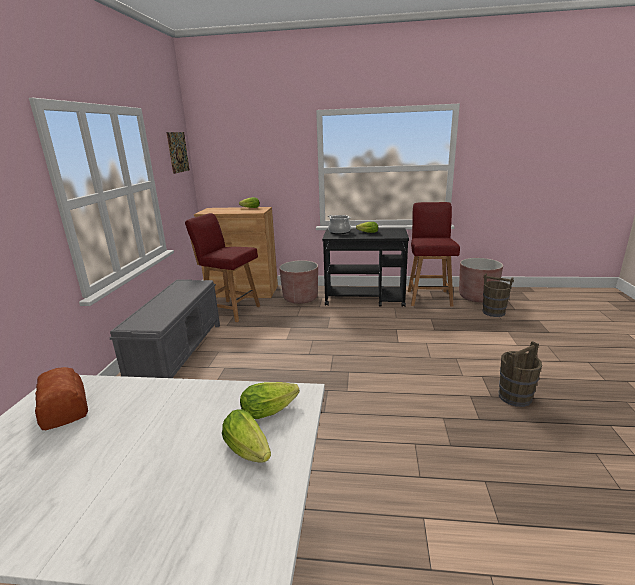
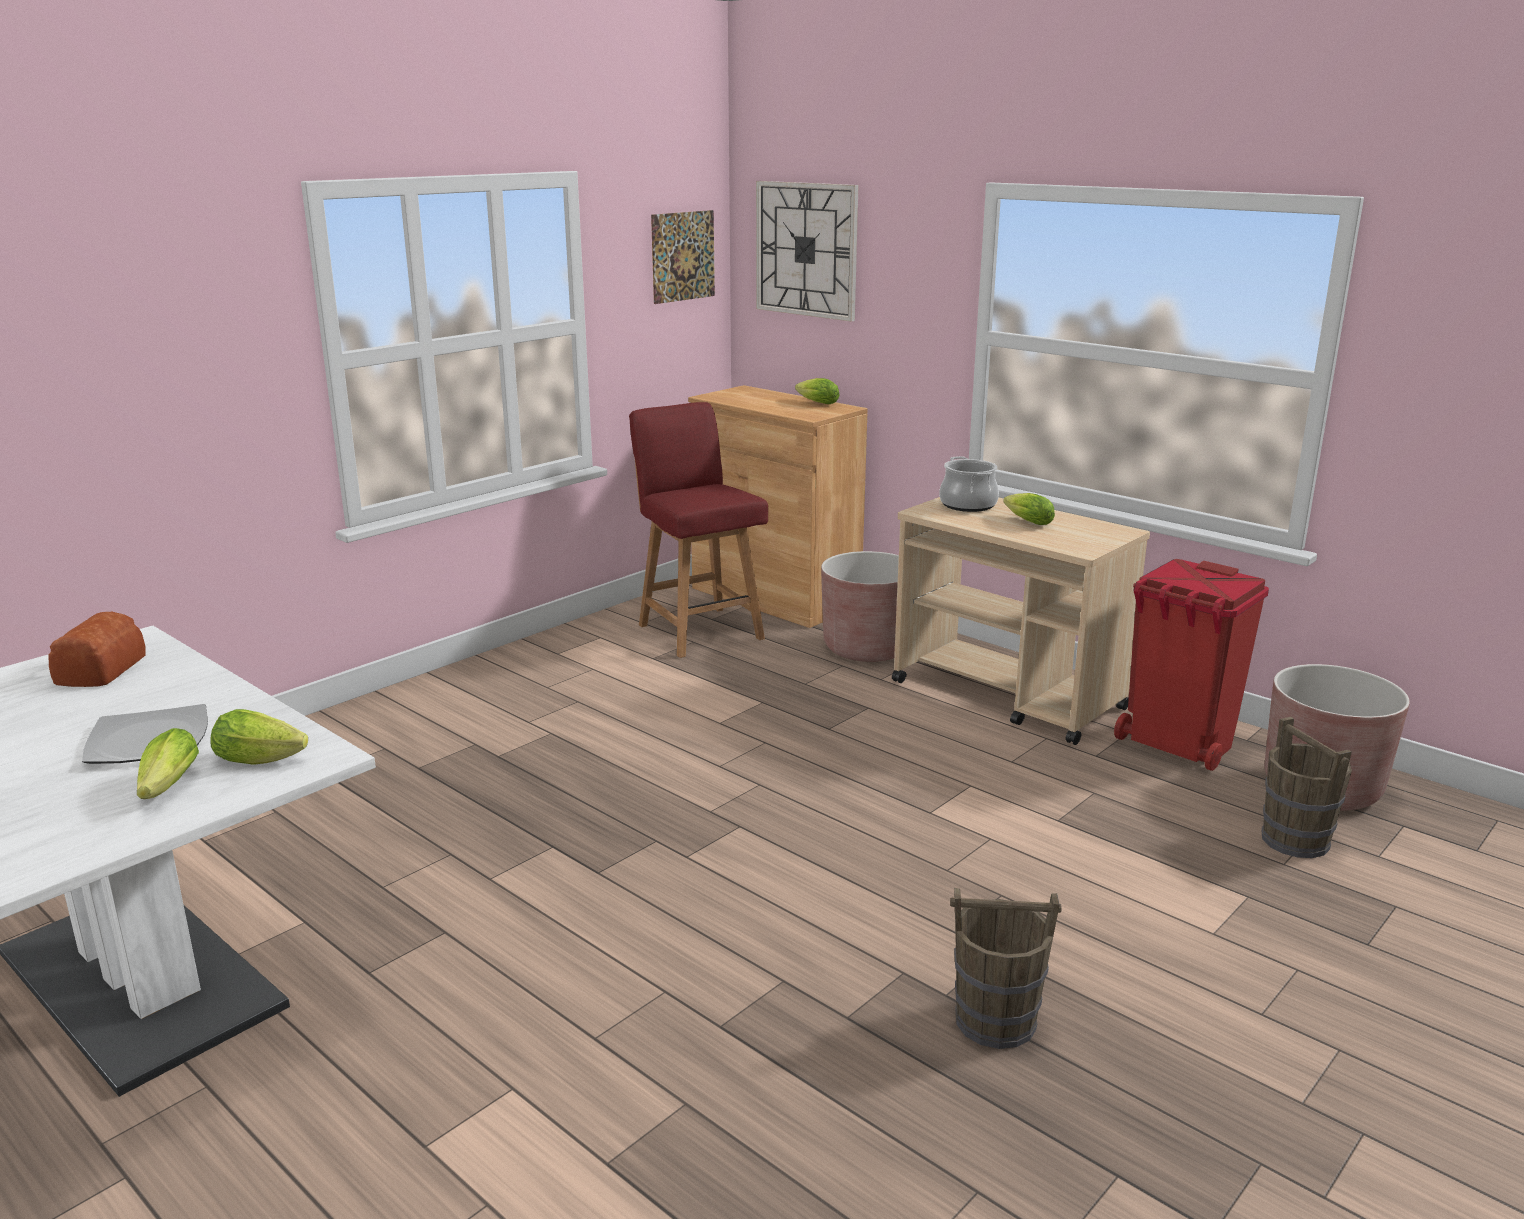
camera: 35 degrees right, 0 degrees up
grey bench [110,279,220,378] -> none
black cart [322,228,409,307] -> beige cart [892,497,1150,745]
red chair [408,202,460,307] -> red trash can [1114,559,1269,771]
none -> plate [82,704,208,764]
none -> wall clock [756,181,858,322]

